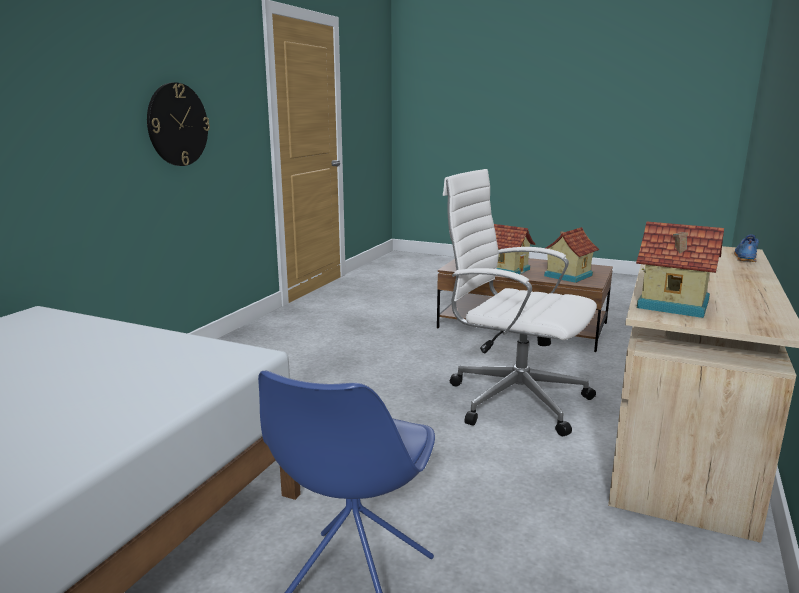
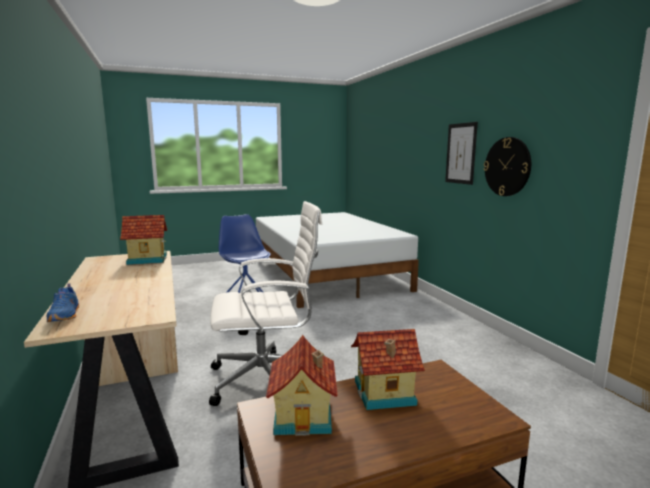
camera: 135 degrees right, 5 degrees down
none -> picture [445,122,478,185]

